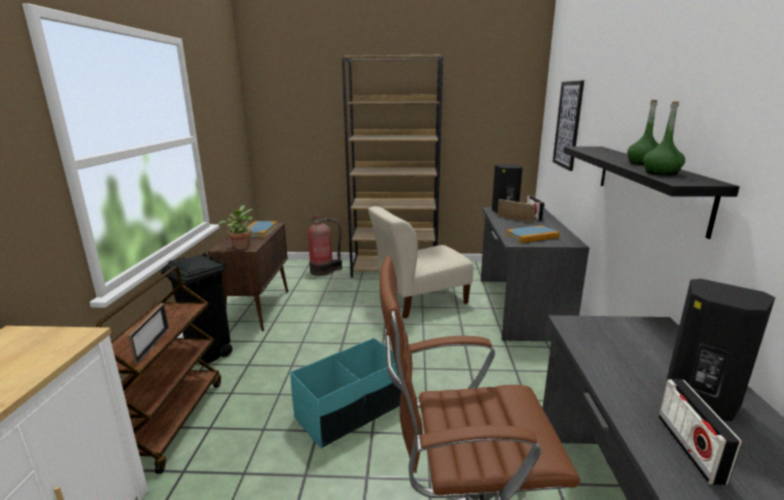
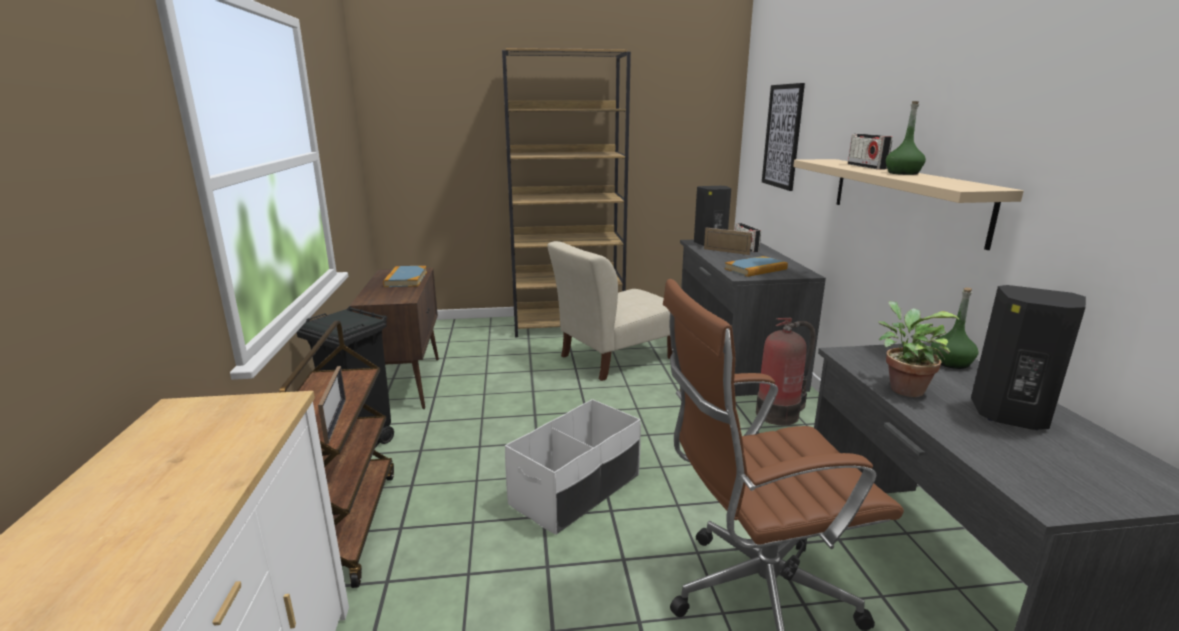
camera: 10 degrees left, 0 degrees up
potted plant [218,205,253,249] -> potted plant moved to [878,301,960,397]
turquoise storage box [290,338,401,448] -> white storage box [505,399,641,535]
fire extinguisher [308,215,342,276] -> fire extinguisher moved to [756,318,815,425]
black shelf [563,146,740,239] -> beige shelf [793,159,1024,250]
green bottle [643,101,685,176] -> green bottle moved to [931,287,979,369]
radio [658,379,742,485] -> radio moved to [848,134,892,170]

